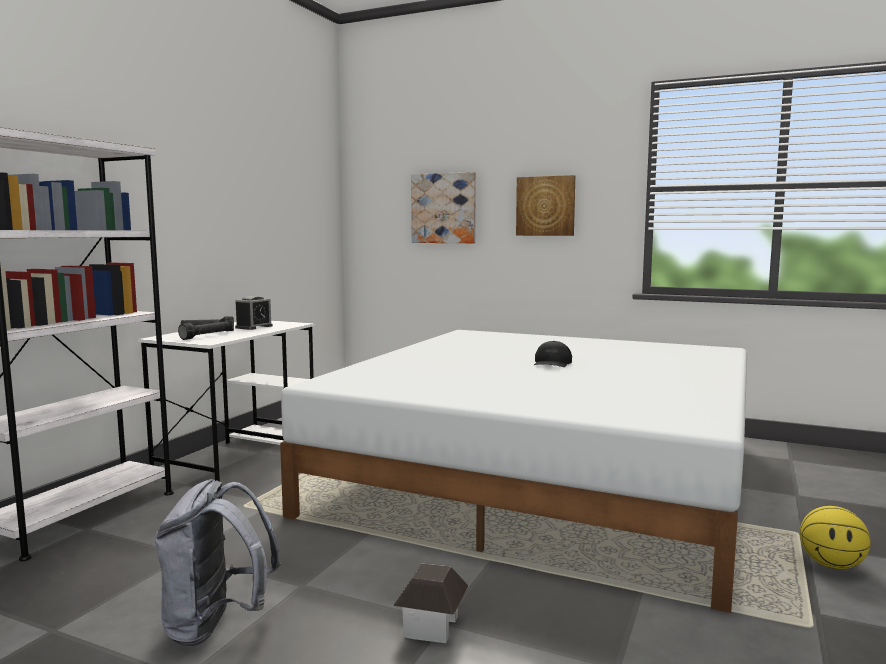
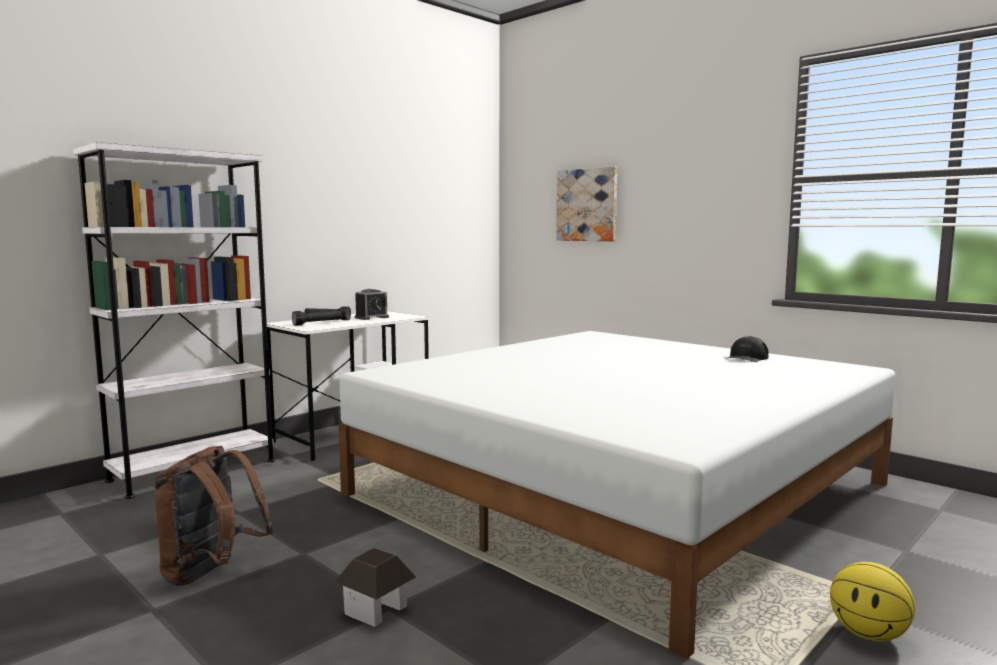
camera: 20 degrees right, 0 degrees up
grey backpack [154,479,281,647] -> brown backpack [155,446,274,586]
picture [516,175,575,236] -> none
black cap [534,341,572,367] -> black cap moved to [728,336,769,362]

